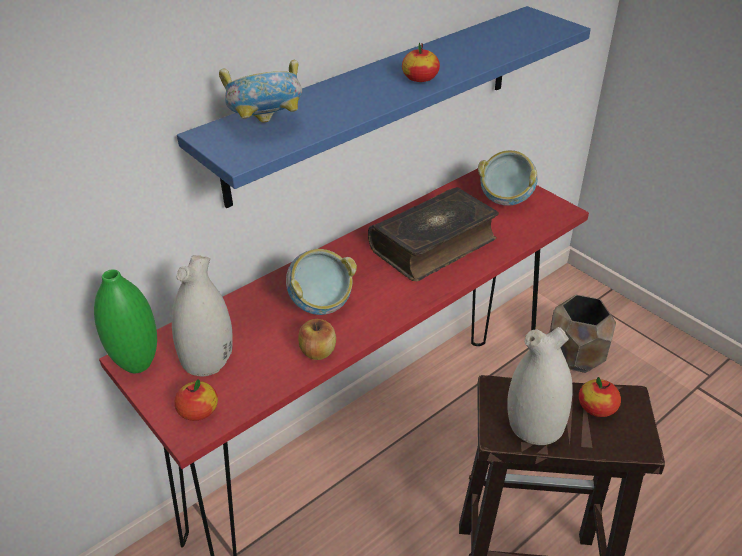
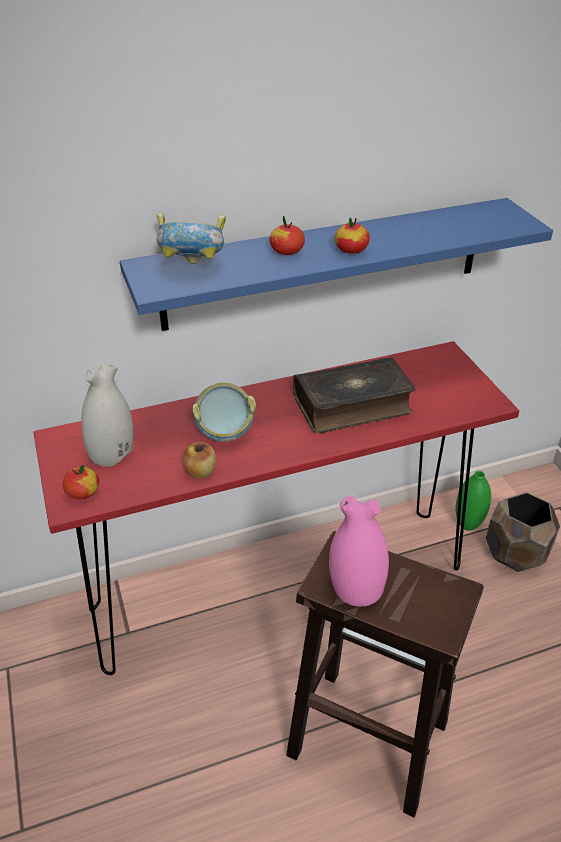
camera: 20 degrees right, 0 degrees up
green vase [94,269,157,373] -> green vase moved to [456,471,491,531]
bowl [478,150,538,205] -> none
white vase [507,327,573,445] -> pink vase [329,496,389,607]
apple [579,377,621,417] -> apple moved to [270,215,305,255]

